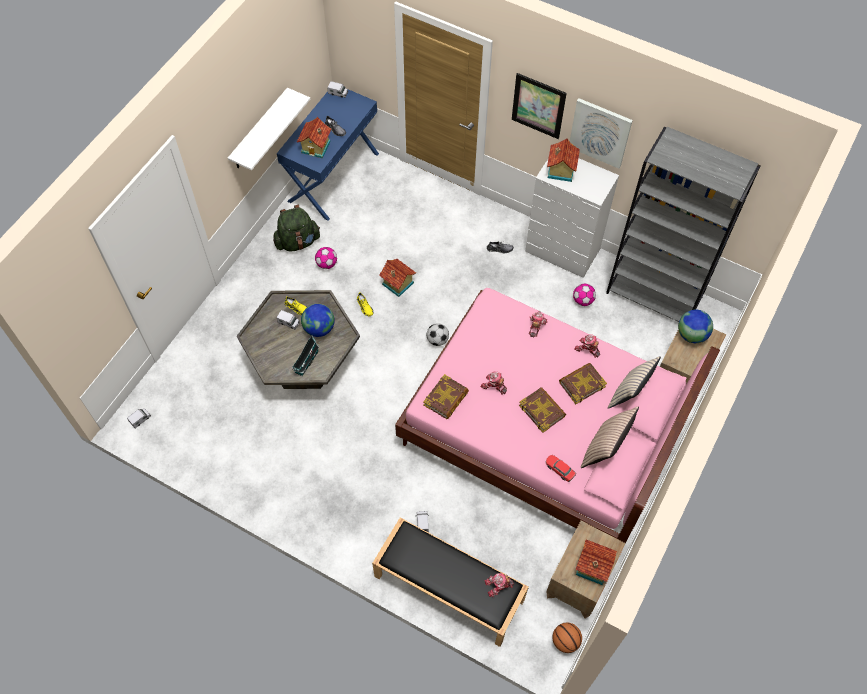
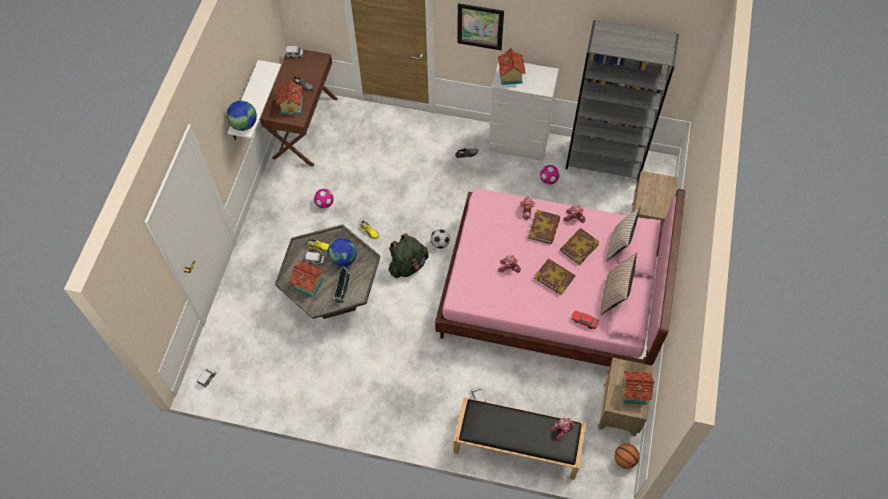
camera: 15 degrees left, 0 degrees up
green backpack [273,205,320,252] -> green backpack moved to [389,233,429,278]
blue desk [277,89,379,221] -> brown desk [260,50,338,166]
toy house [379,259,416,297] -> toy house moved to [290,261,324,297]
book [423,374,469,419] -> book moved to [528,210,560,244]
picture [570,98,633,169] -> none
globe [678,310,713,343] -> globe moved to [226,101,257,131]

